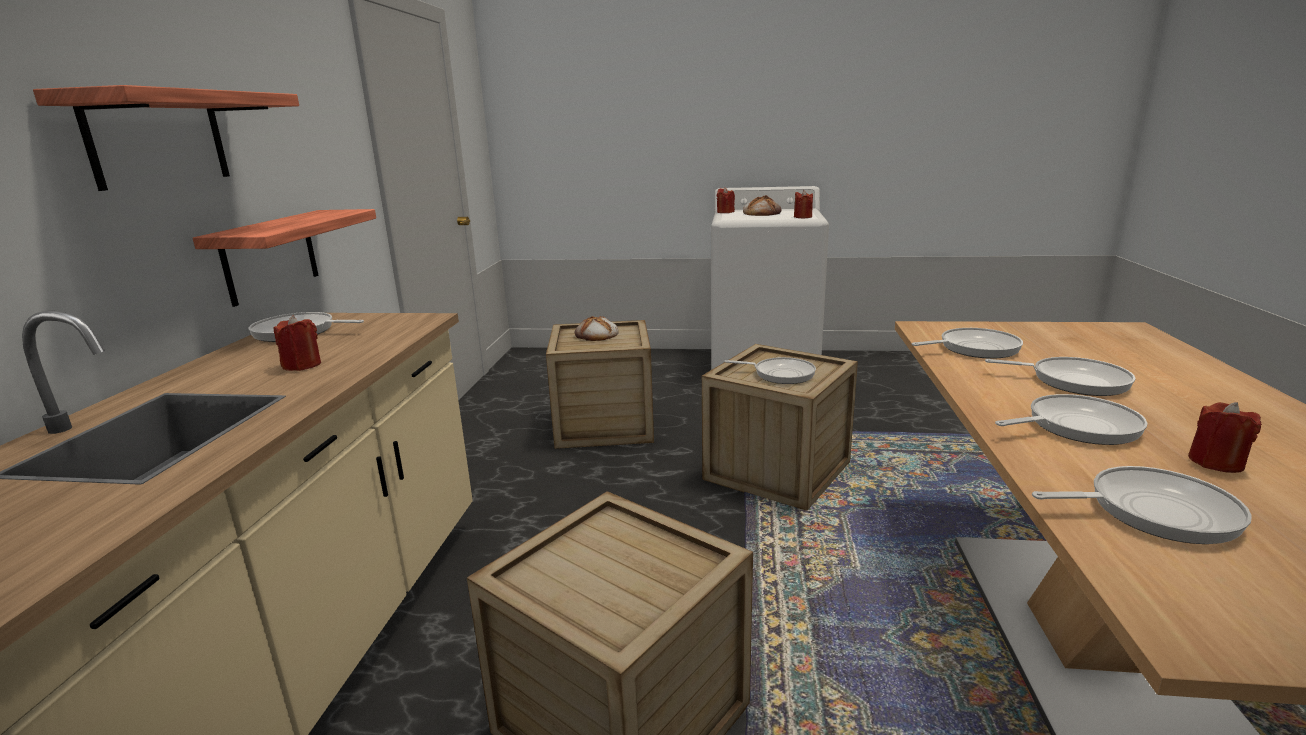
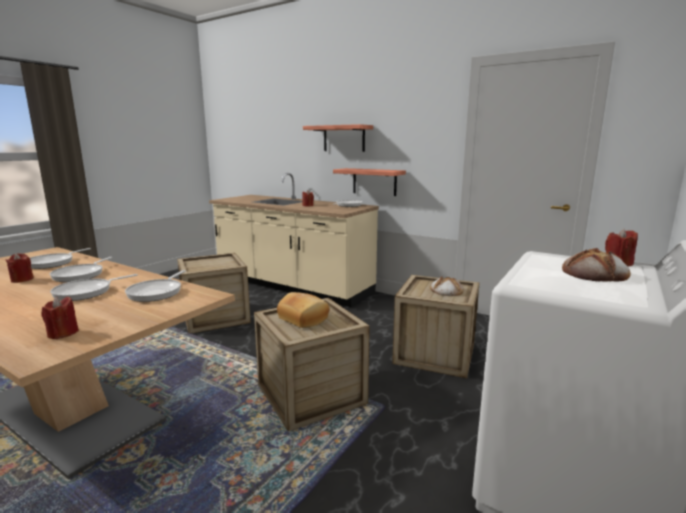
camera: 115 degrees right, 5 degrees down
frying pan [724,357,816,384] -> bread [277,292,329,328]
red candle [794,190,813,218] -> red candle moved to [41,297,79,339]

